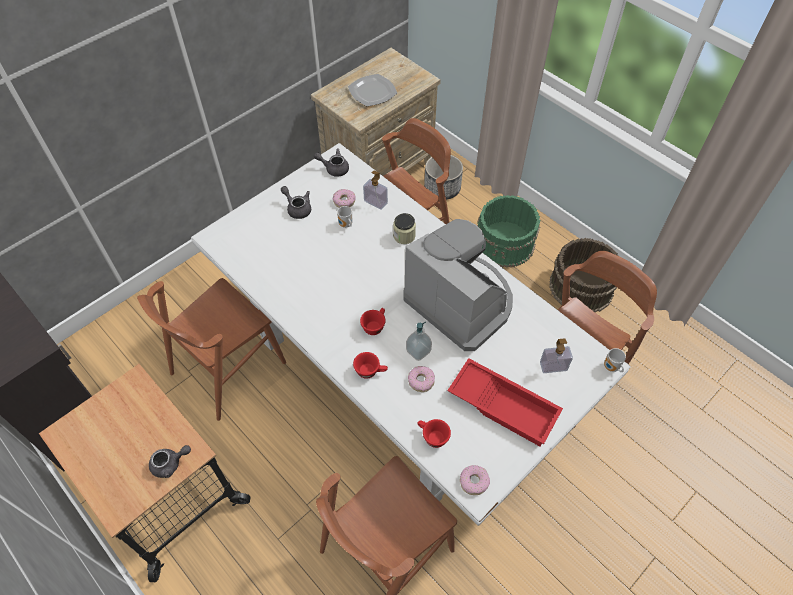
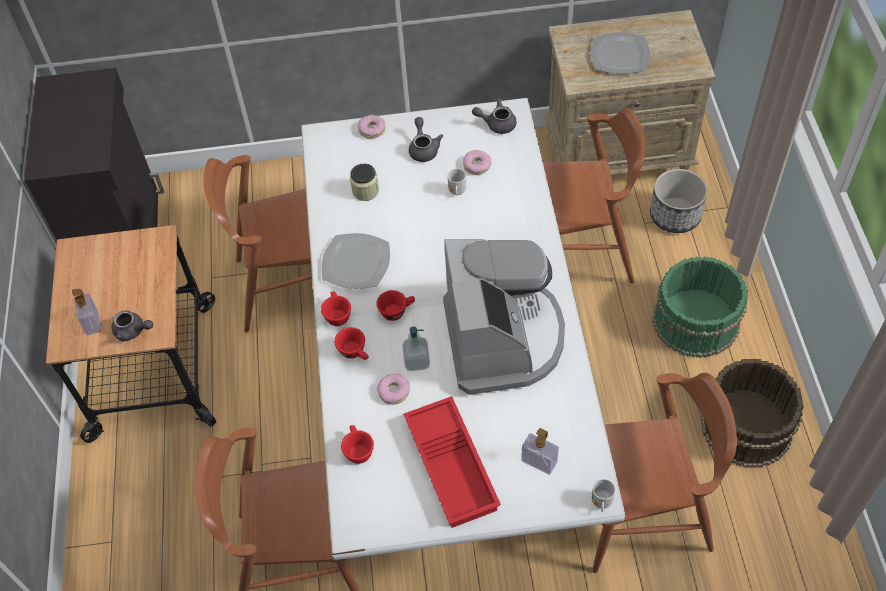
camera: 40 degrees right, 0 degrees up
grey teapot [314,148,349,177] -> grey teapot turned 45 degrees counterclockwise [472,98,517,134]
soap dispenser [363,170,388,210] -> soap dispenser moved to [72,289,102,335]
jar [393,213,416,244] -> jar moved to [350,164,379,201]
donut [460,465,490,495] -> donut moved to [358,115,386,139]
none -> red cup [321,292,351,326]
none -> plate [322,233,390,289]

